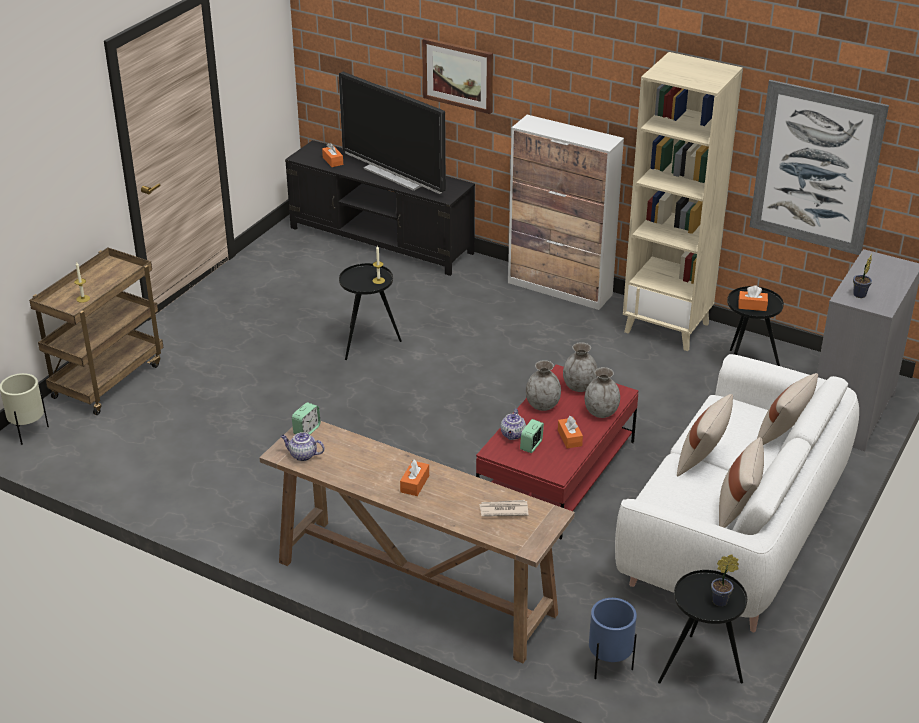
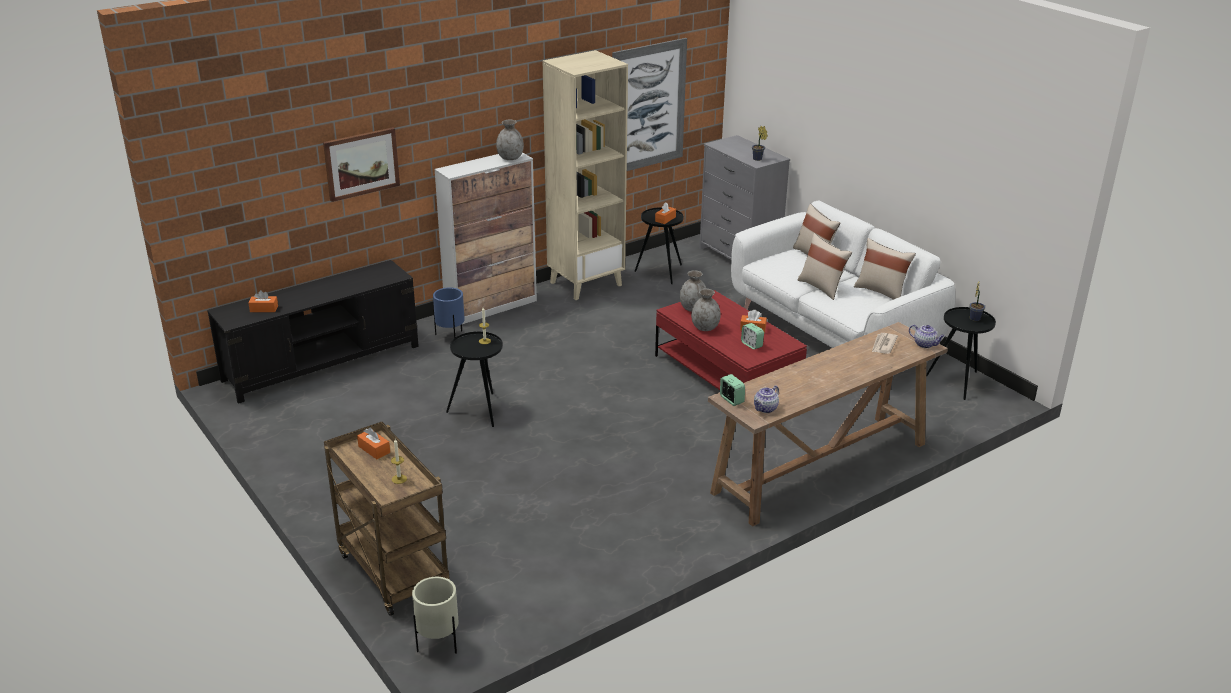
camera: 65 degrees left, 5 degrees down
television [339,72,446,194] -> none
orange tissue box [400,460,429,496] -> orange tissue box moved to [357,428,390,459]
teapot [501,409,526,440] -> teapot moved to [909,324,945,348]
grey vase [585,367,620,418] -> grey vase moved to [496,120,524,160]
blue planter [589,598,637,680] -> blue planter moved to [433,287,465,338]

